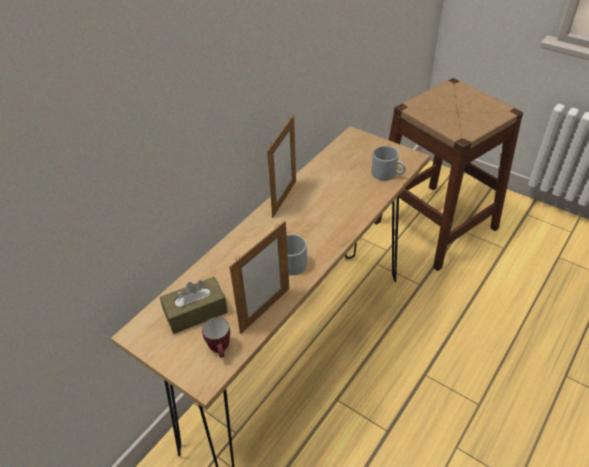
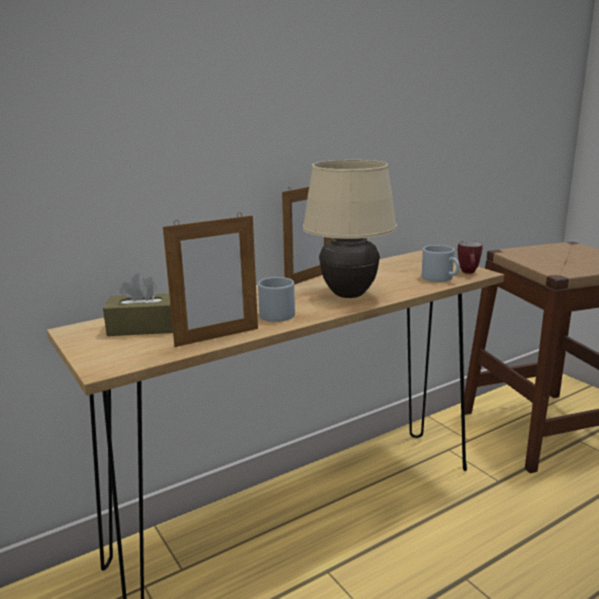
camera: 20 degrees right, 25 degrees down
mug [202,317,230,358] -> mug moved to [458,241,483,274]
none -> beige table lamp [302,160,397,298]

